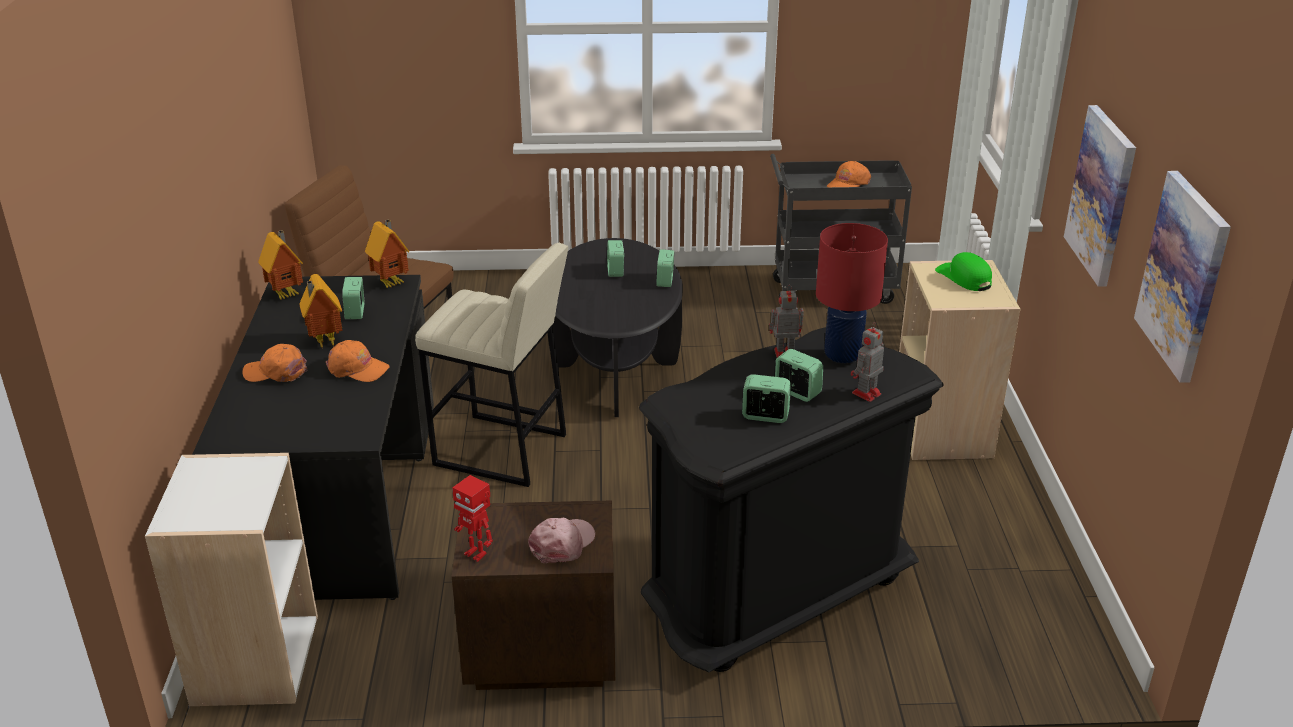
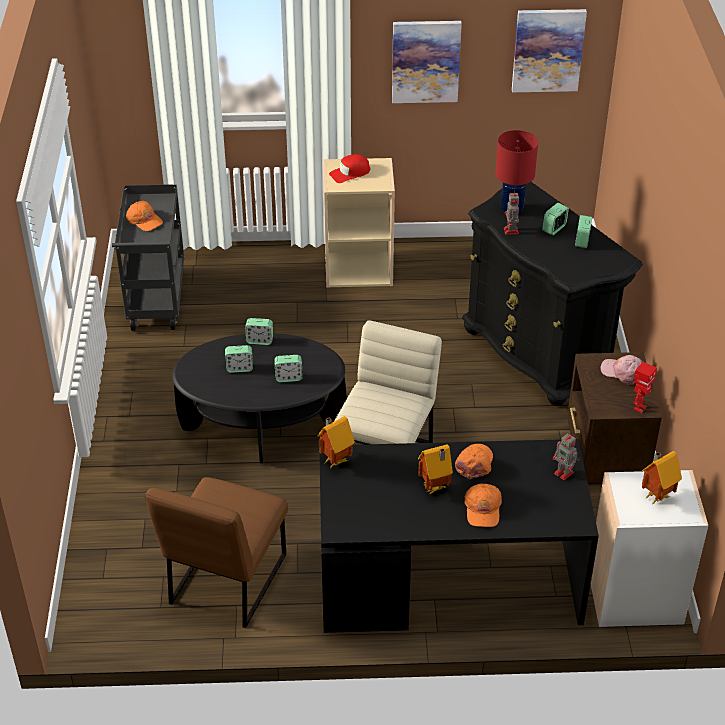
camera: 90 degrees left, 10 degrees up
toy house [258,230,303,300] -> toy house moved to [642,451,682,504]
alarm clock [342,277,364,319] -> alarm clock moved to [274,355,303,382]
toy robot [851,322,884,402] -> toy robot moved to [553,433,580,480]
green cap [935,252,992,291] -> red cap [329,154,370,183]

